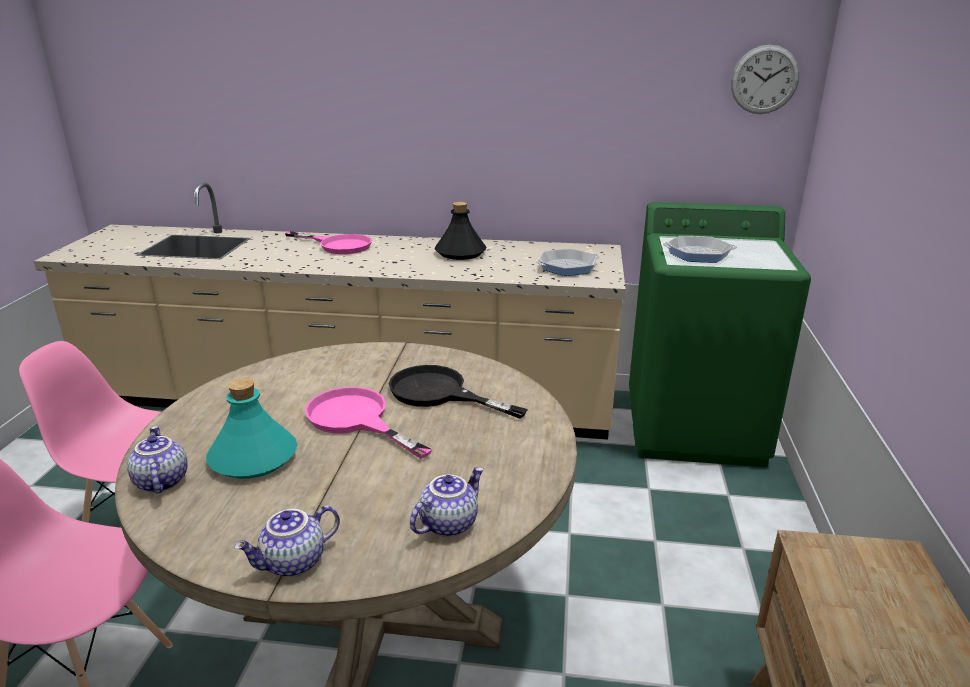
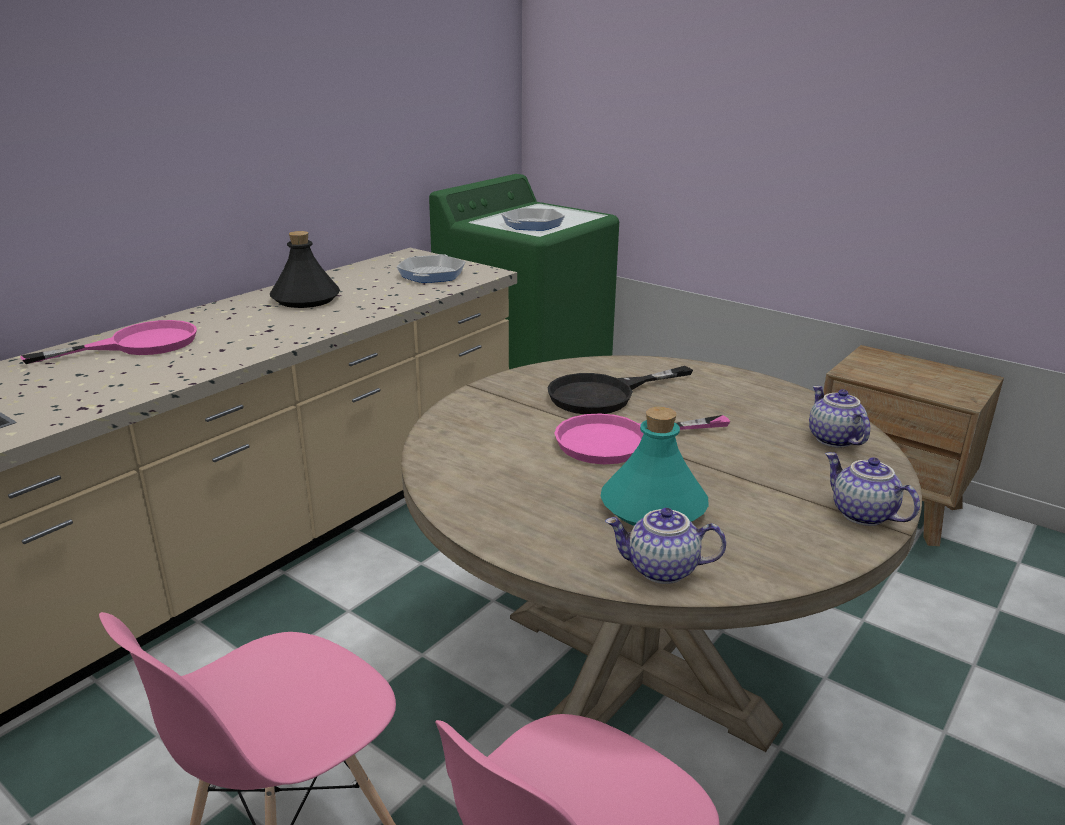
camera: 60 degrees left, 0 degrees up
teapot [234,505,340,577] -> teapot turned 150 degrees clockwise [825,452,920,526]
wall clock [731,45,800,114] -> none

